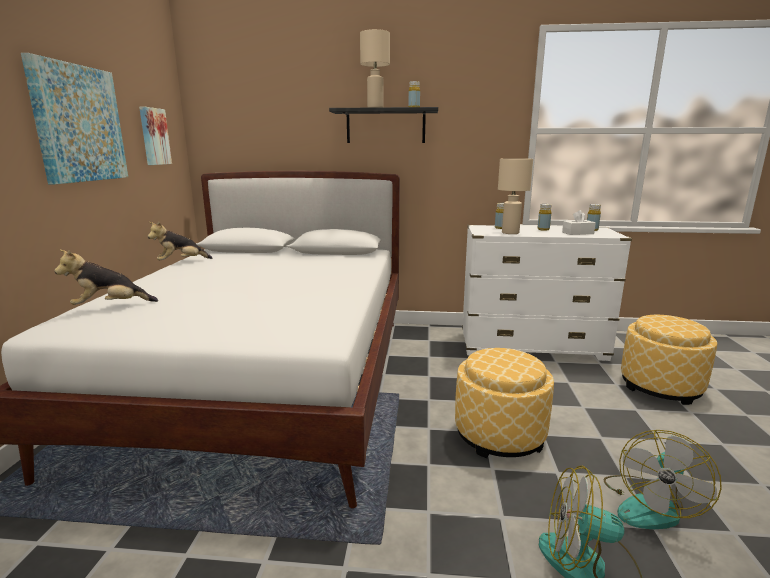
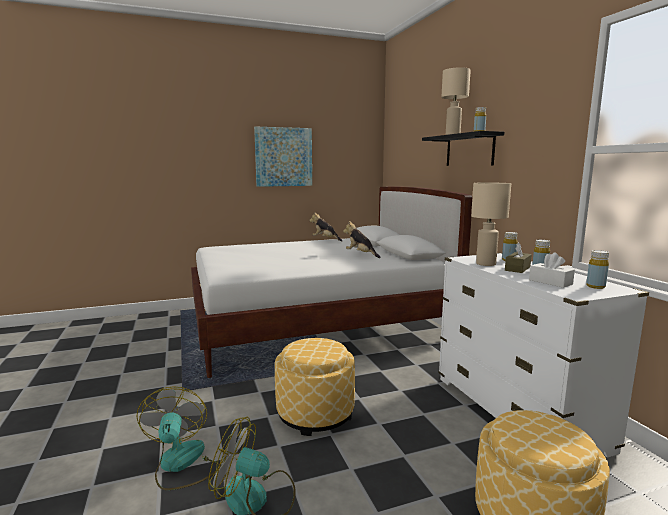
camera: 65 degrees right, 5 degrees down
plush toy [54,250,158,305] -> plush toy moved to [343,221,381,258]
picture [139,106,172,165] -> none
none -> brown tissue box [505,243,532,273]

